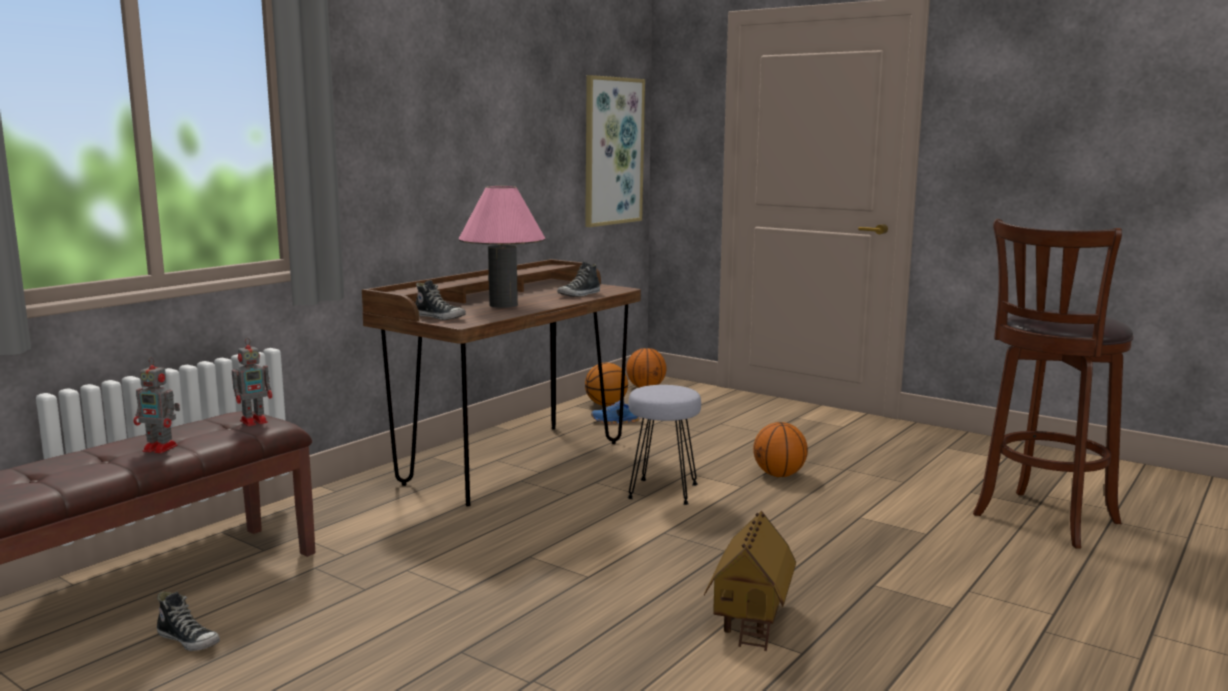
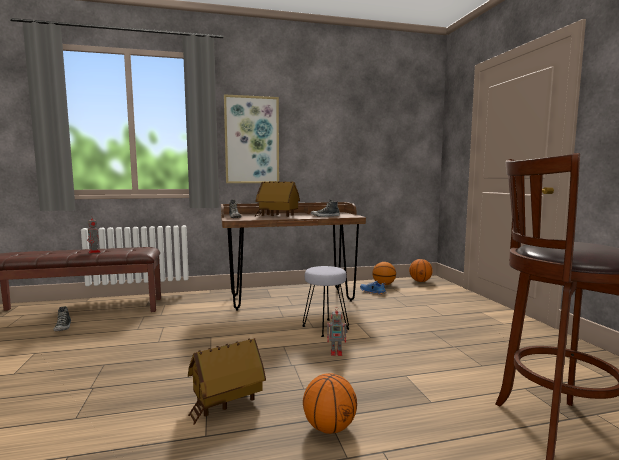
camera: 40 degrees right, 5 degrees down
toy robot [232,338,272,426] -> toy robot moved to [327,307,348,356]
pink table lamp [459,186,546,308] -> toy house [254,181,300,217]
picture [585,75,645,227] -> picture moved to [224,94,279,183]
basketball [753,422,808,477] -> basketball moved to [303,373,357,434]

